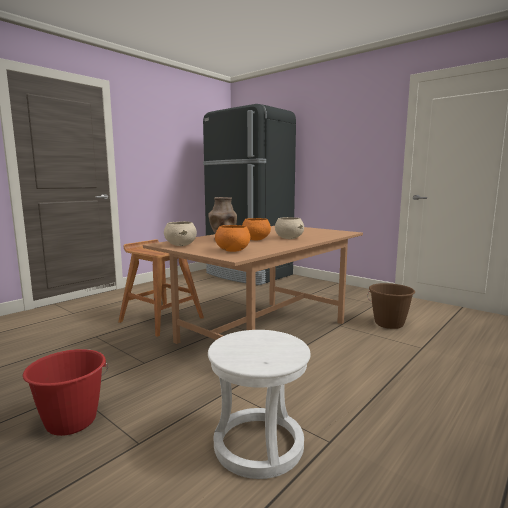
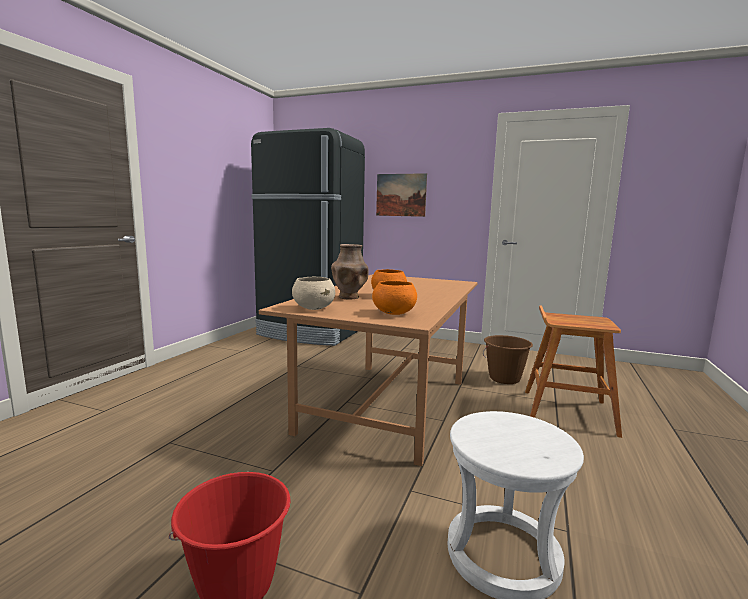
camera: 20 degrees left, 0 degrees up
brown stool [118,239,204,337] -> brown stool moved to [525,305,622,438]
beige bowl [275,217,304,239] -> none
none -> picture [376,173,427,217]

